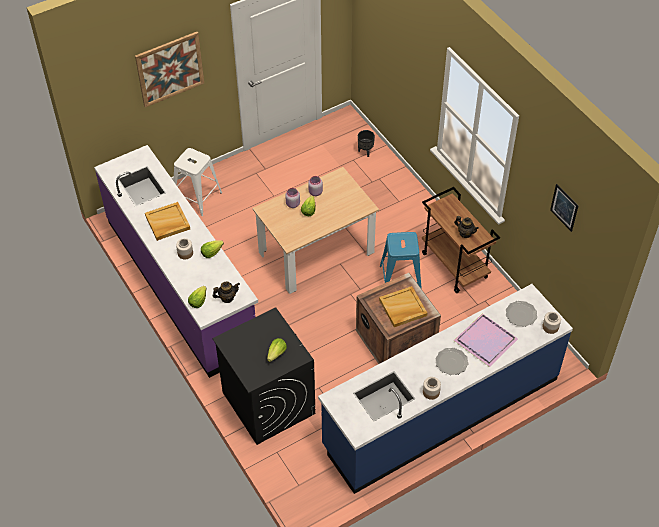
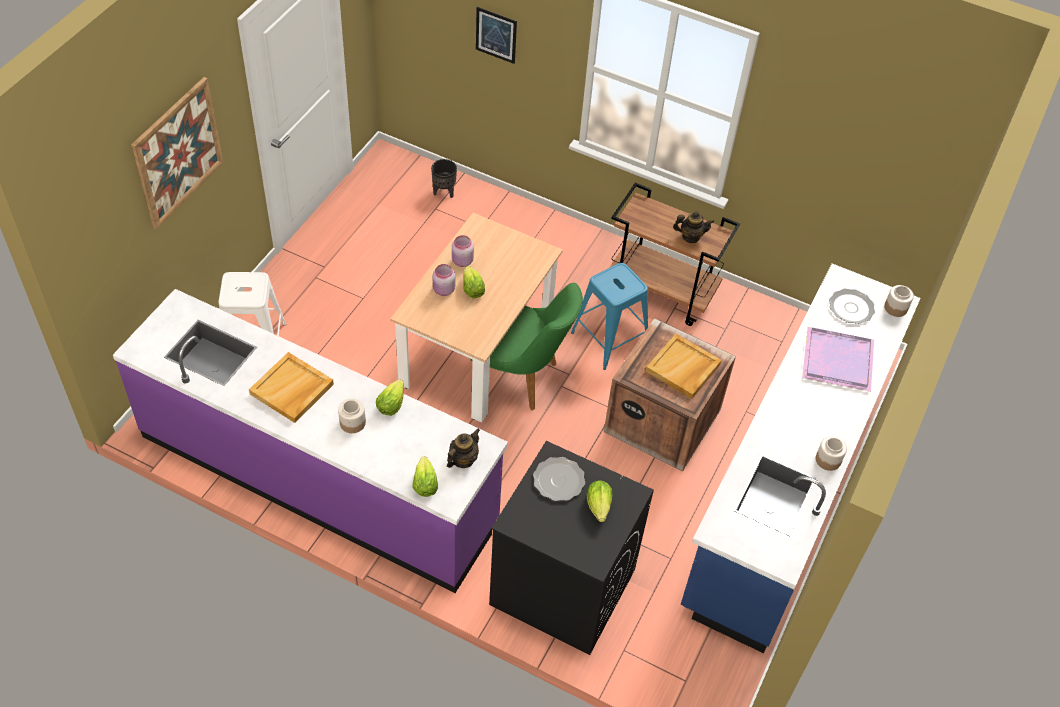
camera: 35 degrees left, 0 degrees up
plate [436,348,469,375] -> plate moved to [533,457,585,501]
picture [550,184,578,232] -> picture moved to [476,7,517,64]
none -> green chair [470,283,583,410]

